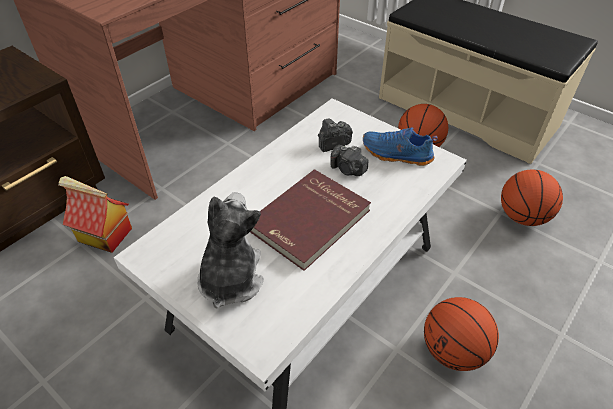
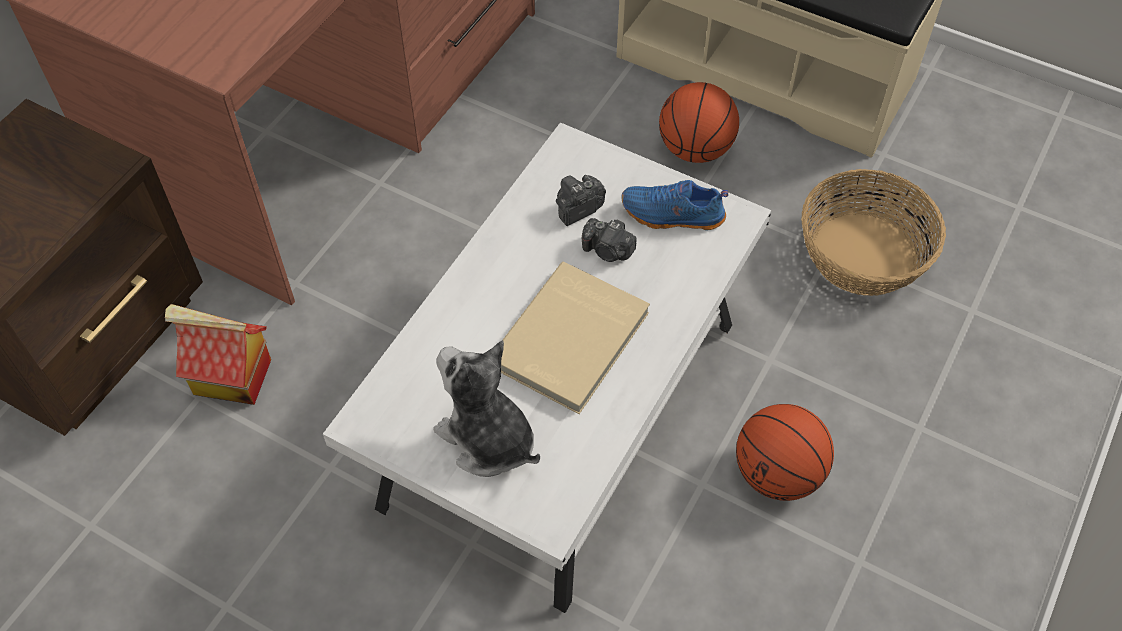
camera: 10 degrees left, 10 degrees up
plush toy [197,192,264,309] -> plush toy turned 45 degrees counterclockwise [433,340,540,477]
red book [250,169,371,271] -> beige book [501,262,650,414]
basketball [501,169,563,226] -> basket [801,169,946,296]

